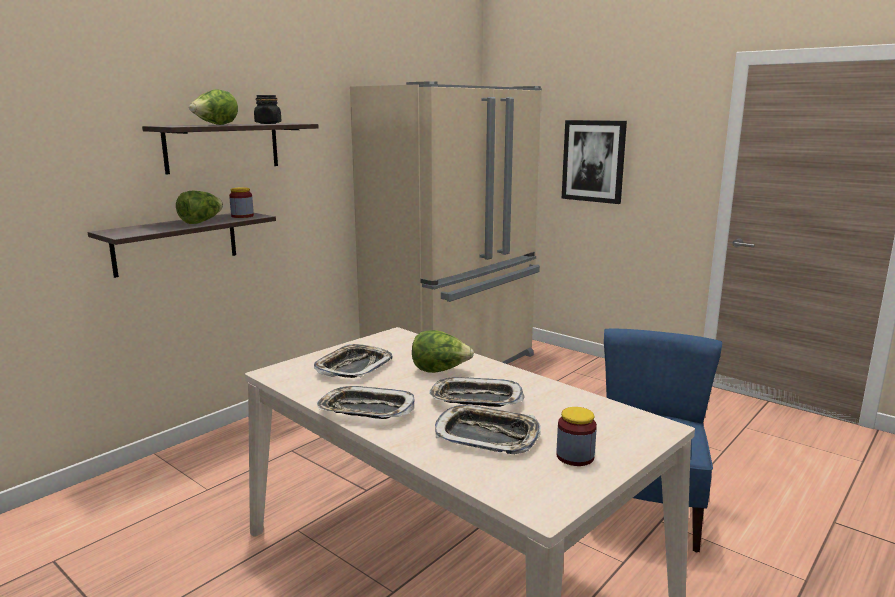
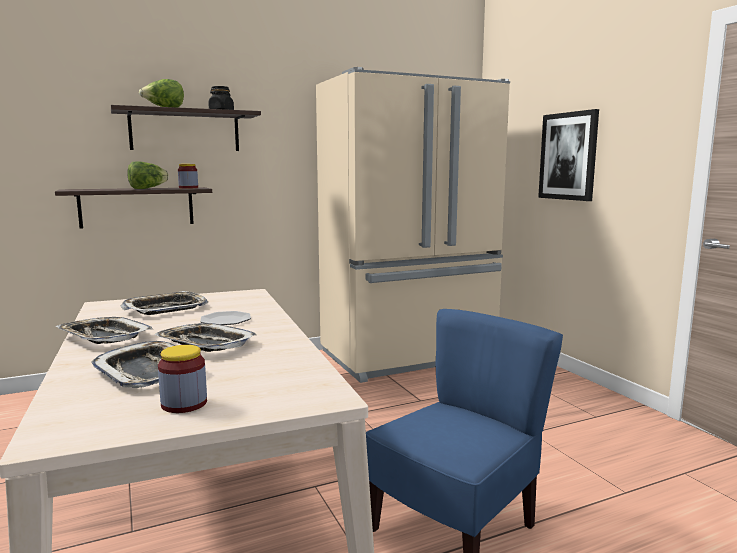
camera: 25 degrees right, 5 degrees down
lettuce [412,330,474,373] -> plate [200,311,251,325]

